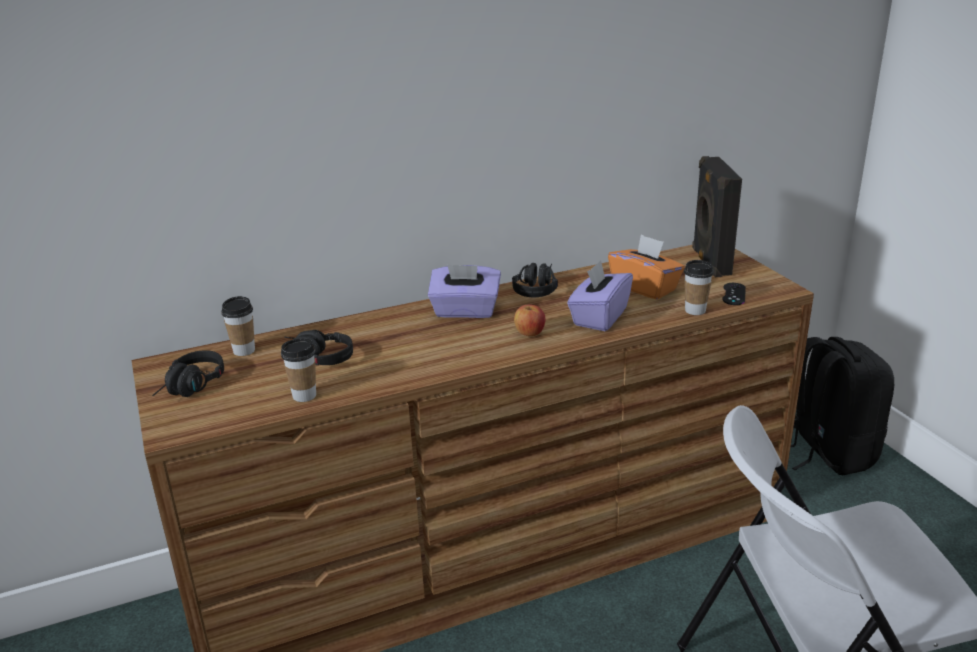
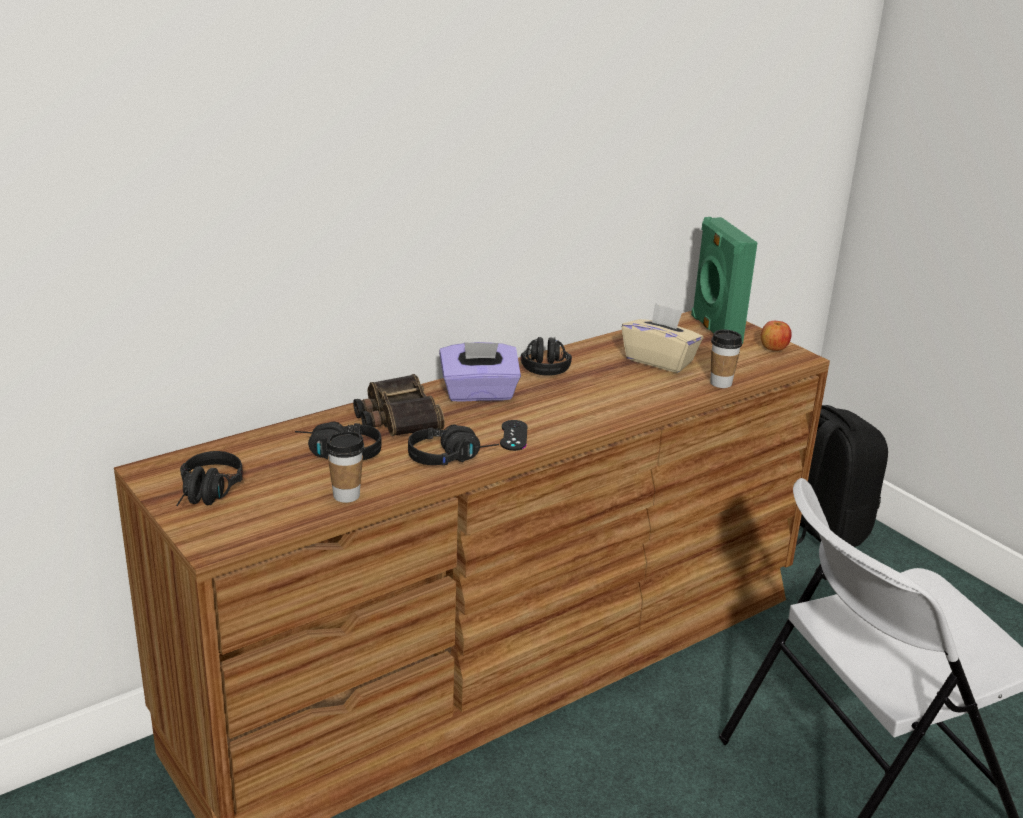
camera: 15 degrees left, 0 degrees up
cup [221,296,255,356] -> none
apple [514,305,545,336] -> apple moved to [761,321,792,351]
purple tissue box [567,260,633,331] -> none
orange tissue box [608,234,685,300] -> beige tissue box [622,303,703,373]
black speaker [692,156,742,277] -> green speaker [691,217,758,344]
black game controller [722,283,746,305] -> black game controller moved to [500,420,528,451]
none -> binoculars [353,374,445,436]
none -> black headphones [408,425,499,465]

